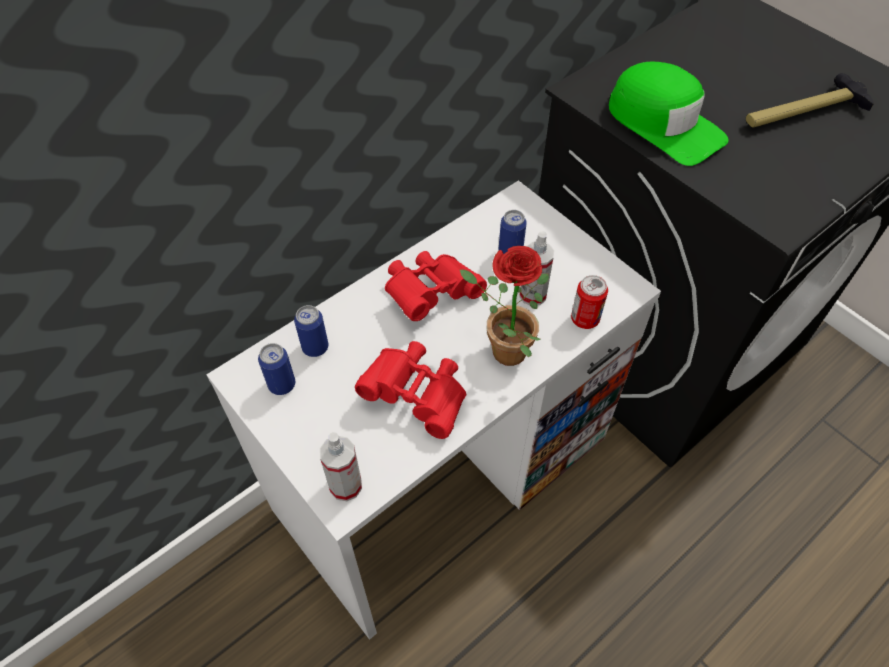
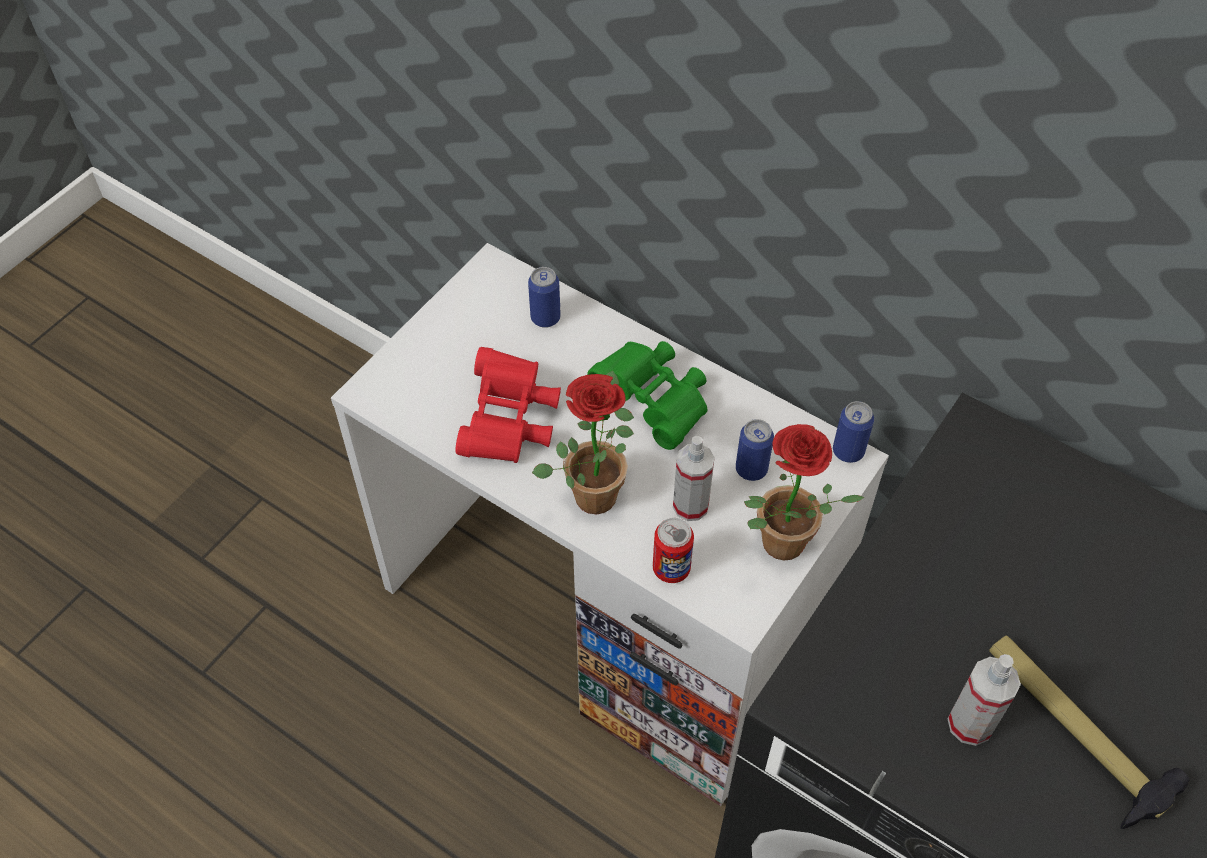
camera: 75 degrees right, 0 degrees up
can [258,343,295,395] -> can moved to [833,401,874,463]
spray bottle [320,432,362,501] -> spray bottle moved to [948,654,1021,746]
red binoculars [385,251,487,321] -> green binoculars [587,341,708,450]
green cap [609,62,729,166] -> none
none -> potted plant [744,424,864,561]

